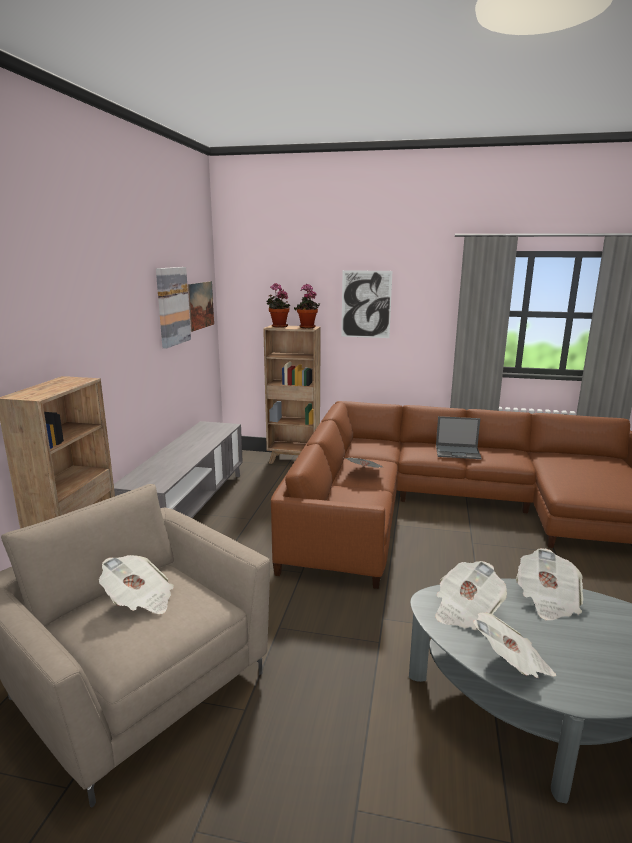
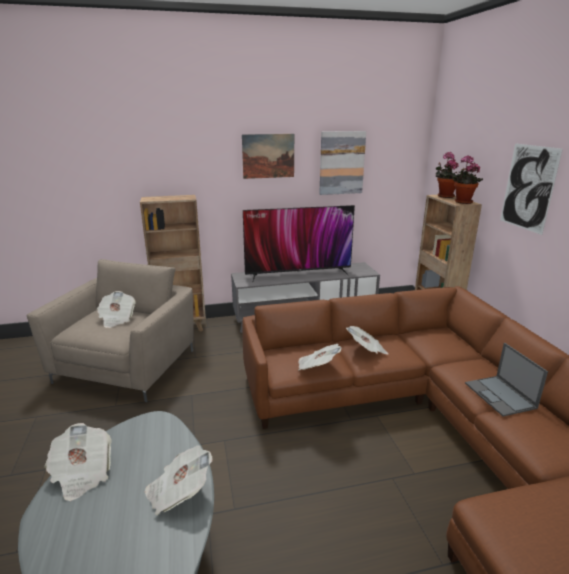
camera: 65 degrees right, 5 degrees up
picture [188,281,214,332] -> picture moved to [242,134,294,179]
newspaper [435,561,507,630] -> newspaper moved to [298,344,342,371]
none -> television [243,205,355,283]

